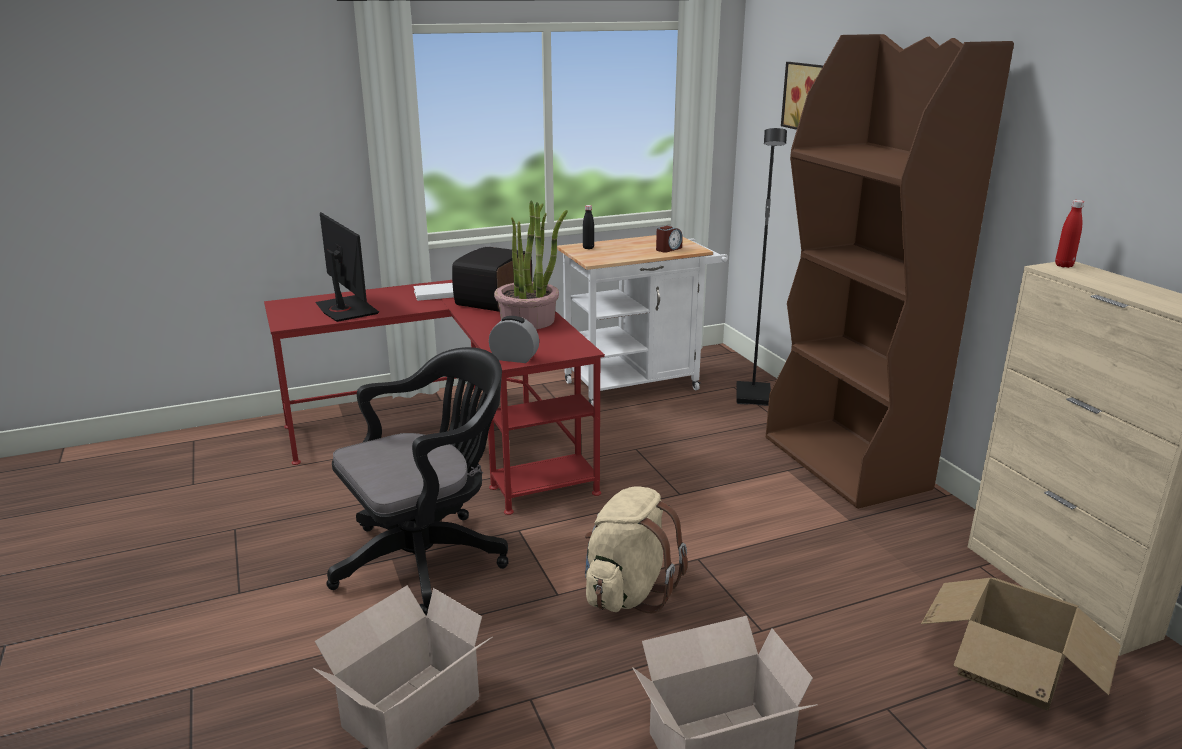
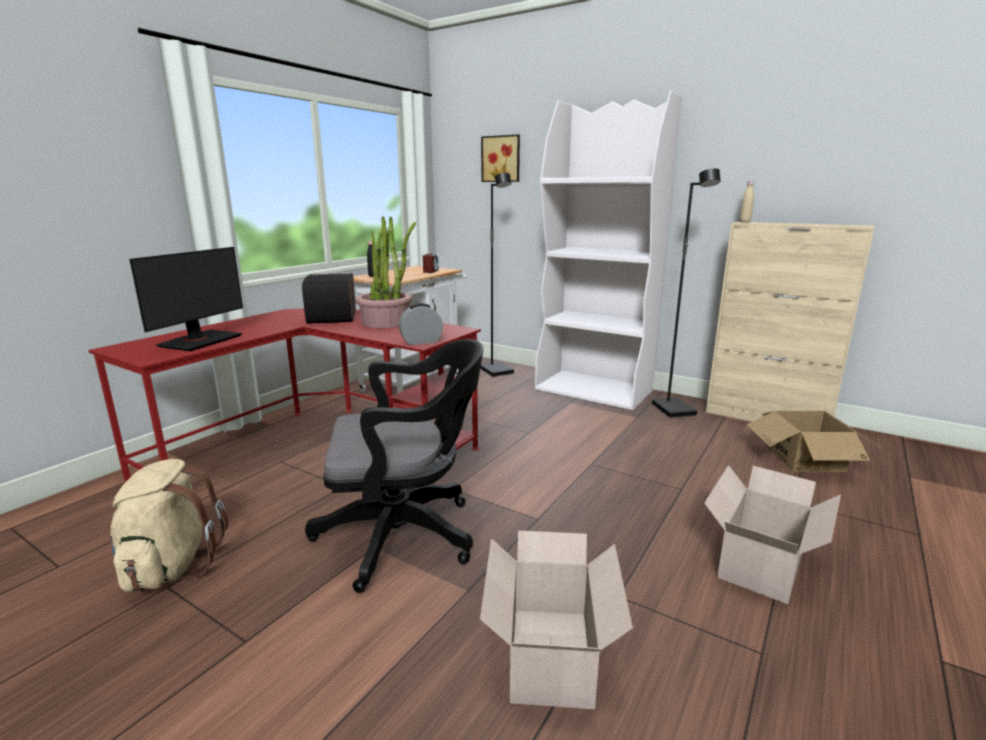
camera: 35 degrees left, 5 degrees down
monitor [315,212,379,322] -> monitor turned 90 degrees clockwise [129,247,243,351]
black office chair [326,347,509,615] -> black office chair turned 60 degrees clockwise [305,339,484,593]
white book [413,283,454,301] -> none
beige backpack [585,486,688,613] -> beige backpack moved to [108,459,229,592]
brown bookcase [766,34,1014,509] -> white bookcase [535,90,682,411]
red bottle [1055,200,1084,268] -> beige bottle [740,181,754,223]
none -> black floor lamp [652,169,720,418]

